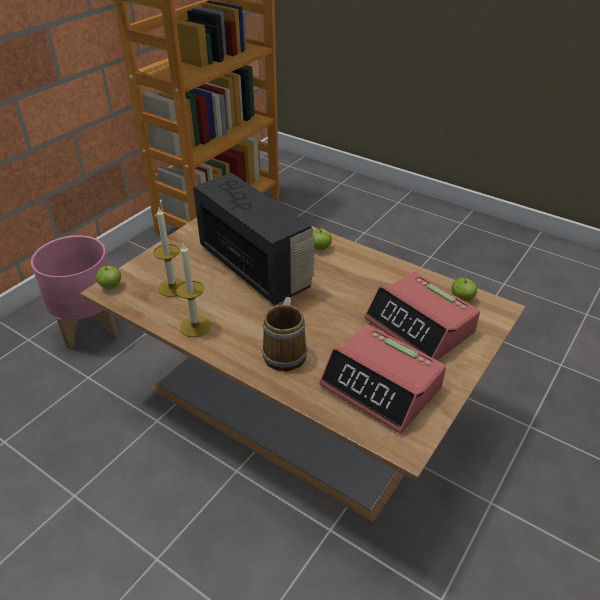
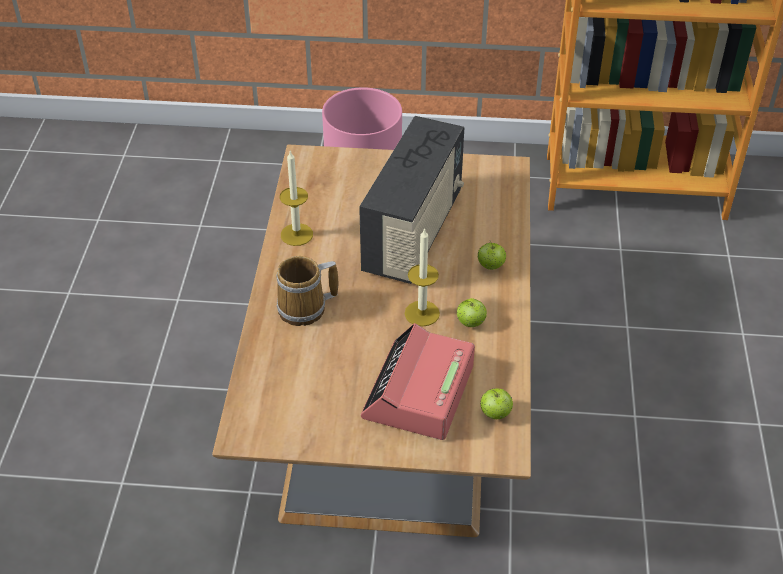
camera: 60 degrees right, 5 degrees up
apple [96,266,122,289] -> apple moved to [457,298,487,327]
candle [153,208,185,297] -> candle moved to [405,228,440,326]
alarm clock [320,324,446,434] -> none

